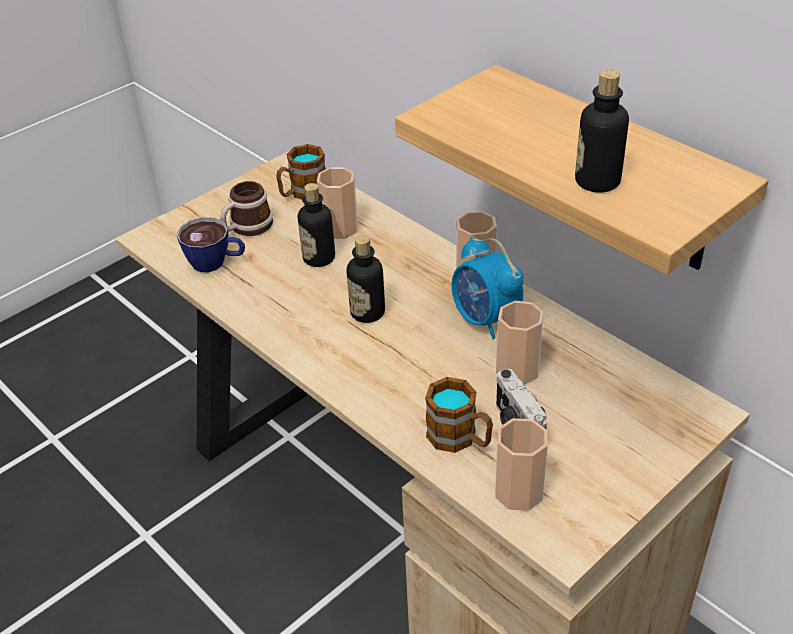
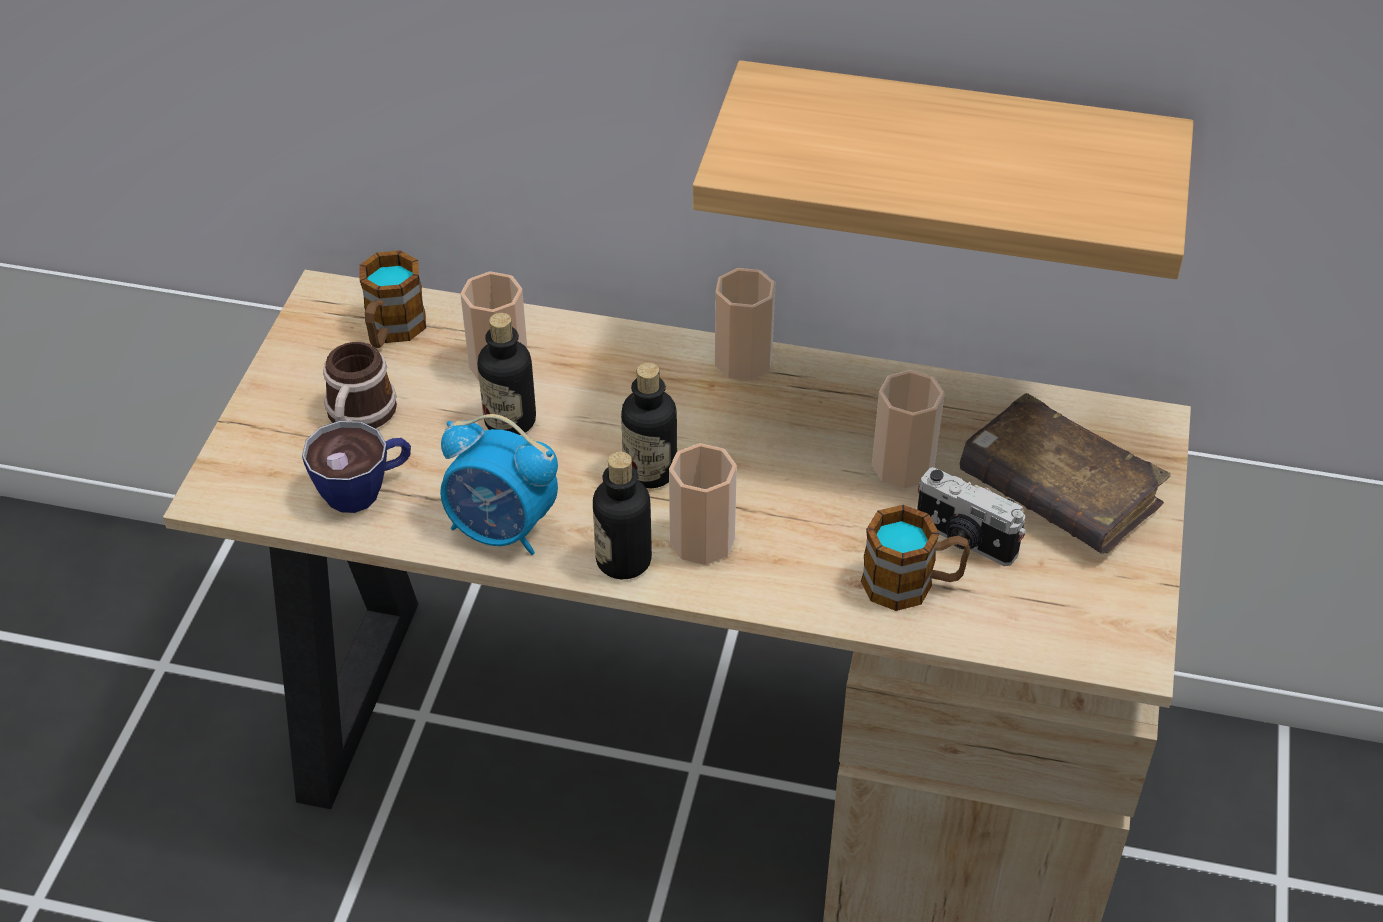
camera: 35 degrees left, 5 degrees up
alarm clock [452,237,524,339] -> alarm clock moved to [440,414,558,555]
cup [495,418,548,511] -> cup moved to [669,443,737,565]
bottle [575,69,629,193] -> bottle moved to [593,452,652,579]
none -> brown book [960,393,1171,554]

